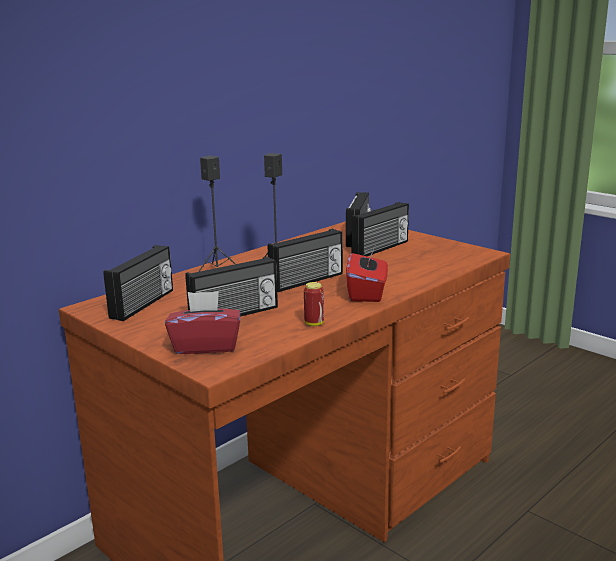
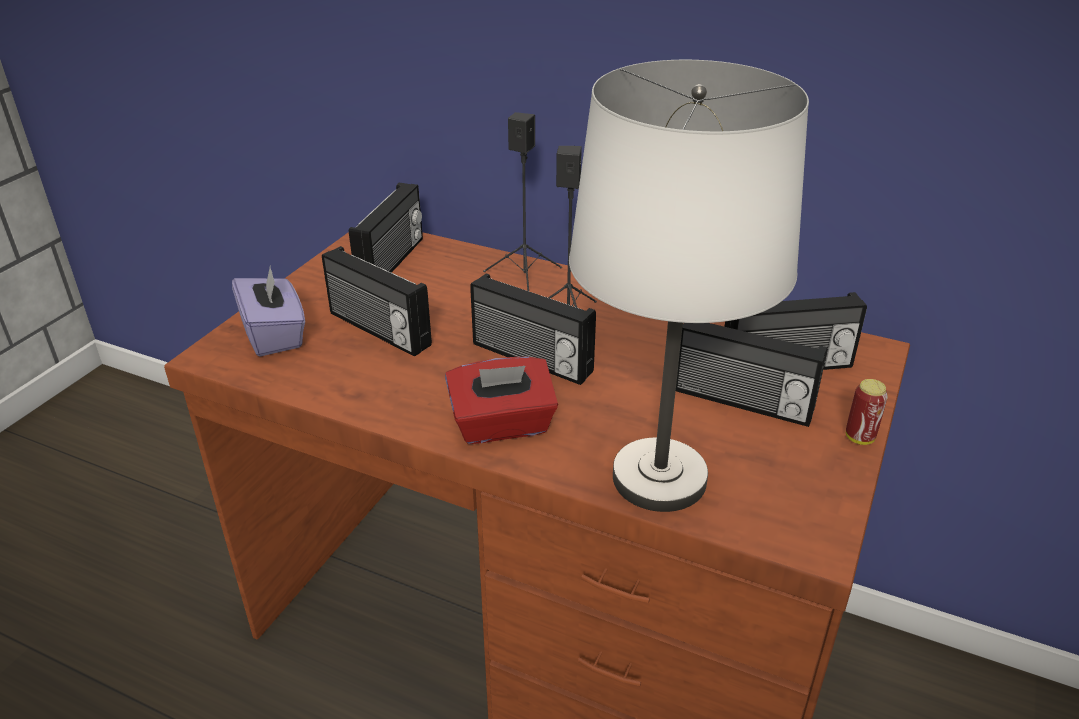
camera: 70 degrees right, 15 degrees up
radio [103,245,173,321] -> radio turned 75 degrees counterclockwise [349,183,423,273]
red tissue box [165,291,240,354] -> purple tissue box [232,264,305,356]
can [304,282,324,326] -> can moved to [846,379,888,445]
none -> white table lamp [569,60,809,512]

